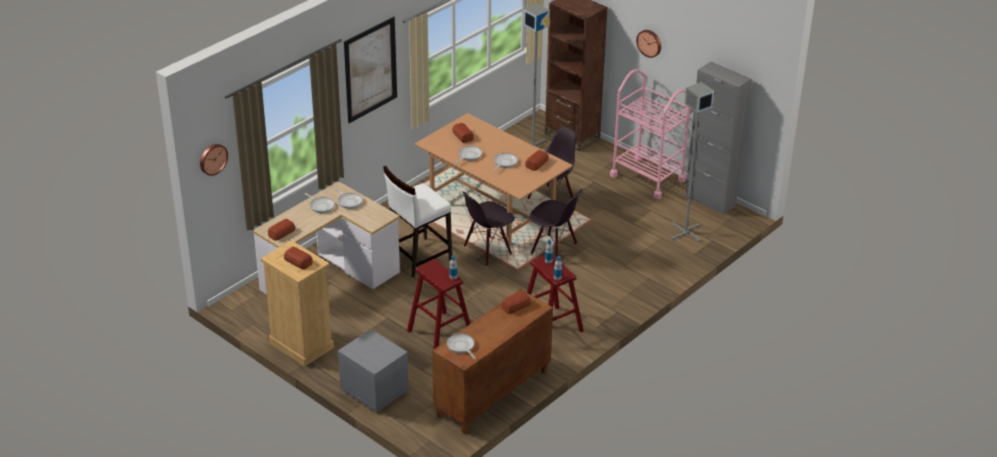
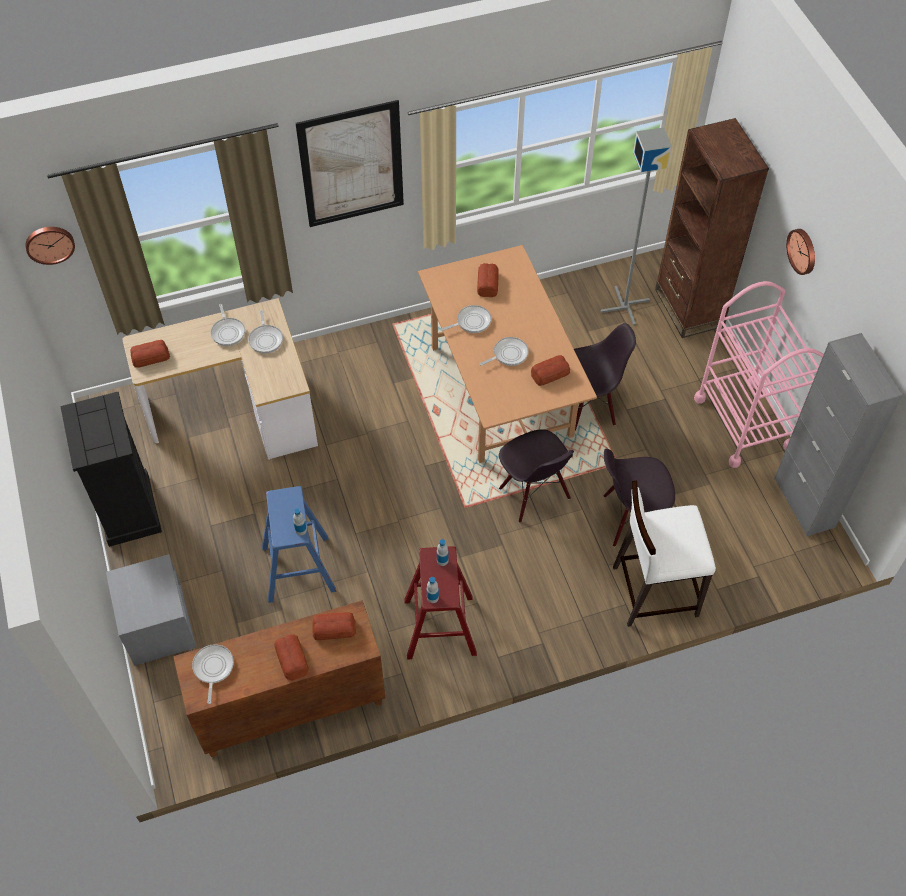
camera: 30 degrees right, 20 degrees up
beige dresser [260,240,334,366] -> black dresser [60,392,162,547]
bread [284,247,312,269] -> bread moved to [274,634,309,681]
white stool [383,166,452,277] -> white stool moved to [613,480,716,627]
red stool [407,259,470,349] -> blue stool [262,486,336,603]
black chair [463,192,515,267] -> black chair moved to [603,448,675,547]
grey floor lamp [671,82,714,242] -> none

